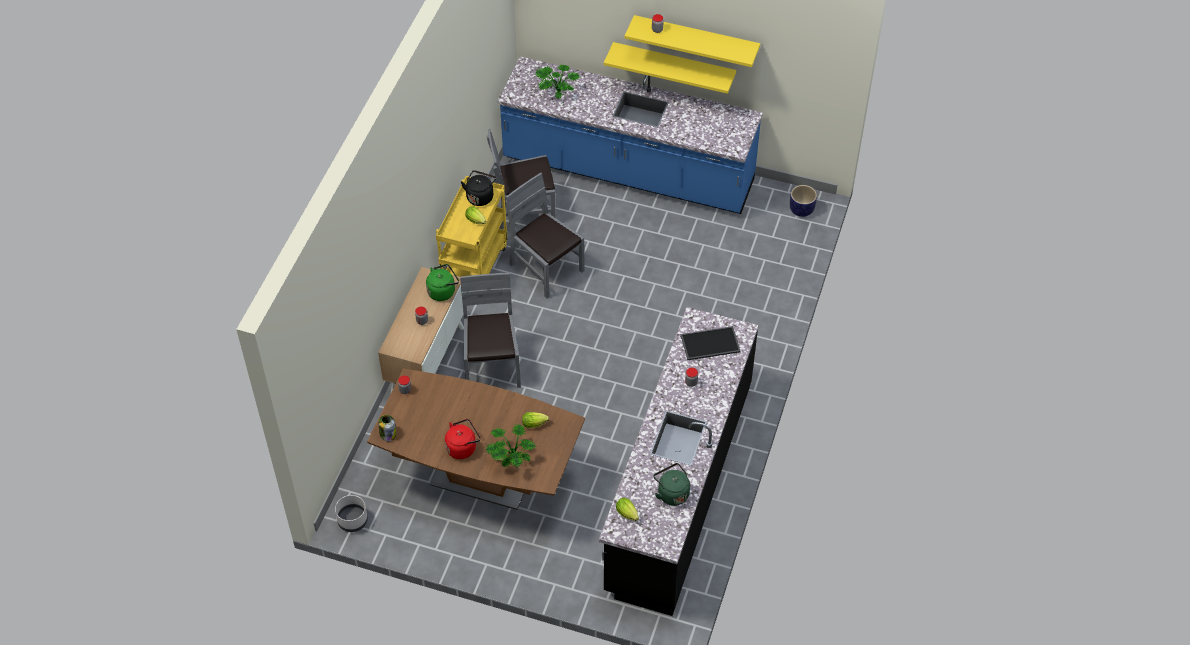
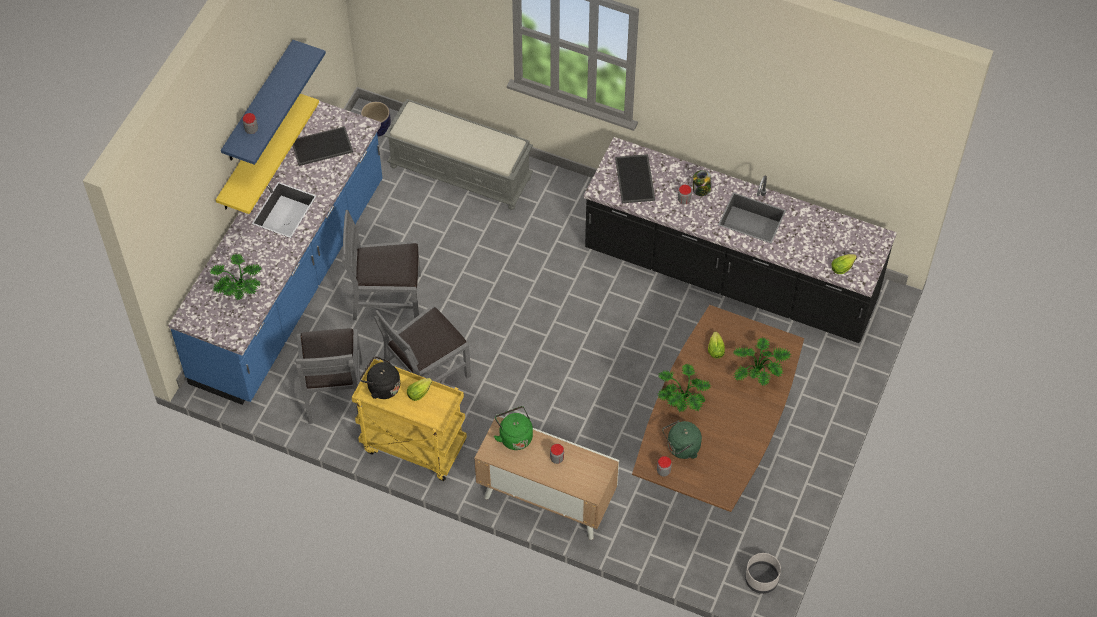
camera: 85 degrees left, 5 degrees up
jar [378,415,396,441] -> jar moved to [693,170,712,196]
red kettle [445,419,481,459] -> none
grey chair [460,273,521,388] -> grey chair moved to [342,210,421,320]
yellow shelf [625,15,760,67] -> blue shelf [221,40,326,165]
green kettle [653,463,690,506] -> green kettle moved to [662,420,702,459]
none -> tray [292,126,353,166]
none -> grey bench [384,99,533,210]
none -> potted plant [658,364,711,412]

